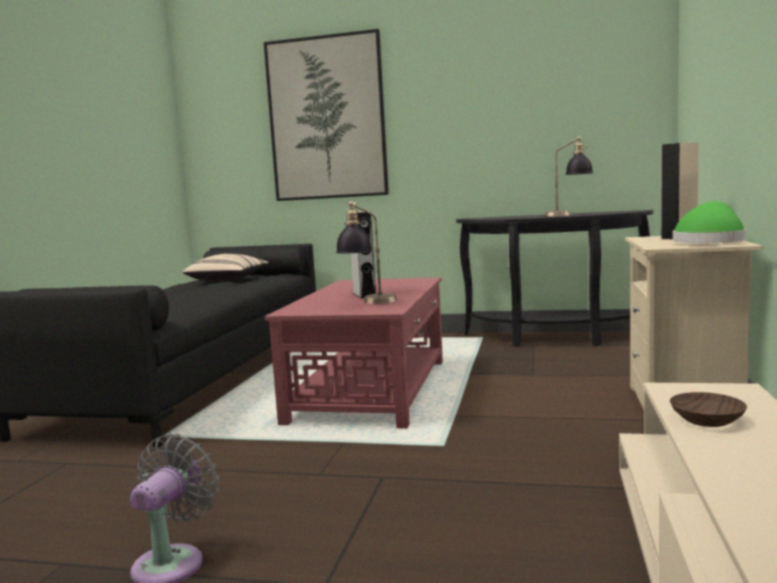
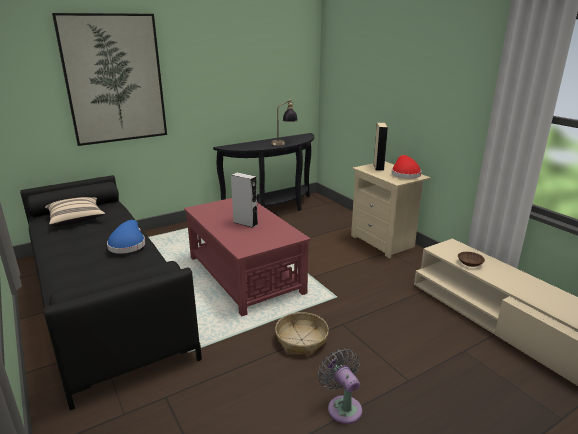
camera: 45 degrees left, 15 degrees up
table lamp [336,201,397,304] -> none
green hat [673,201,746,243] -> red hat [391,155,421,179]
none -> blue hat [107,220,145,254]
none -> basket [275,312,329,355]

